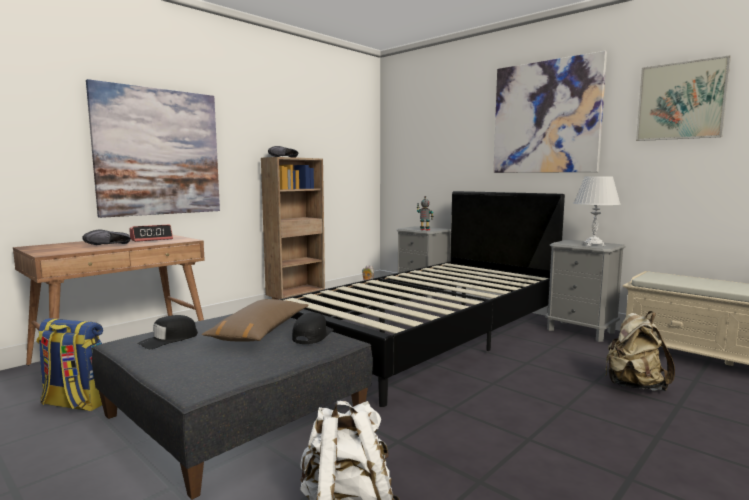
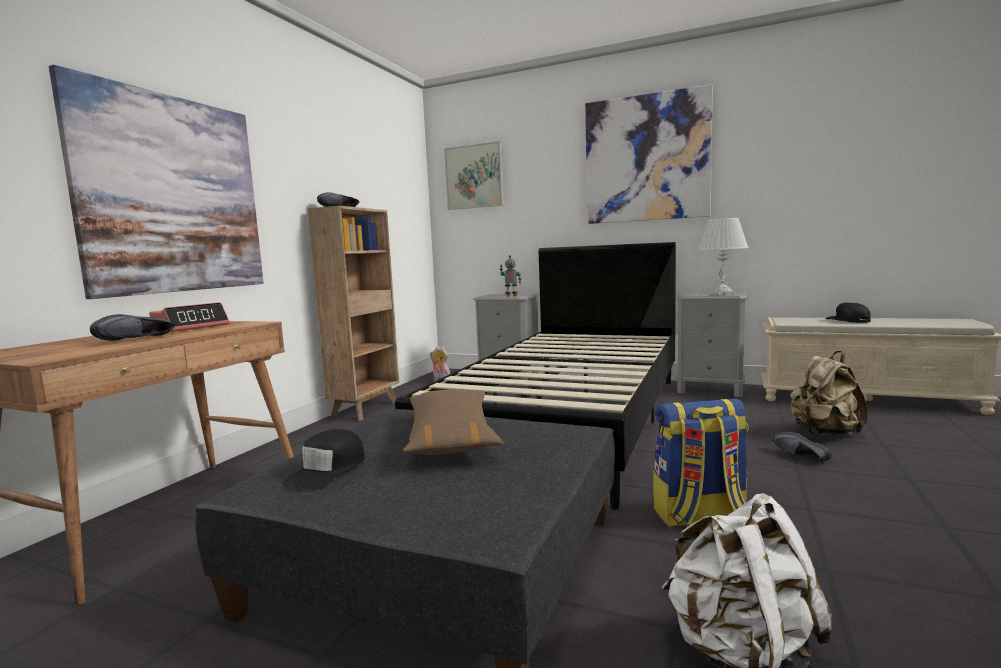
camera: 20 degrees left, 0 degrees up
backpack [36,318,103,411] -> backpack moved to [653,399,749,527]
black cap [292,313,334,344] -> black cap moved to [825,302,871,323]
picture [636,55,731,141] -> picture moved to [444,141,504,210]
none -> black shoe [773,432,832,461]

